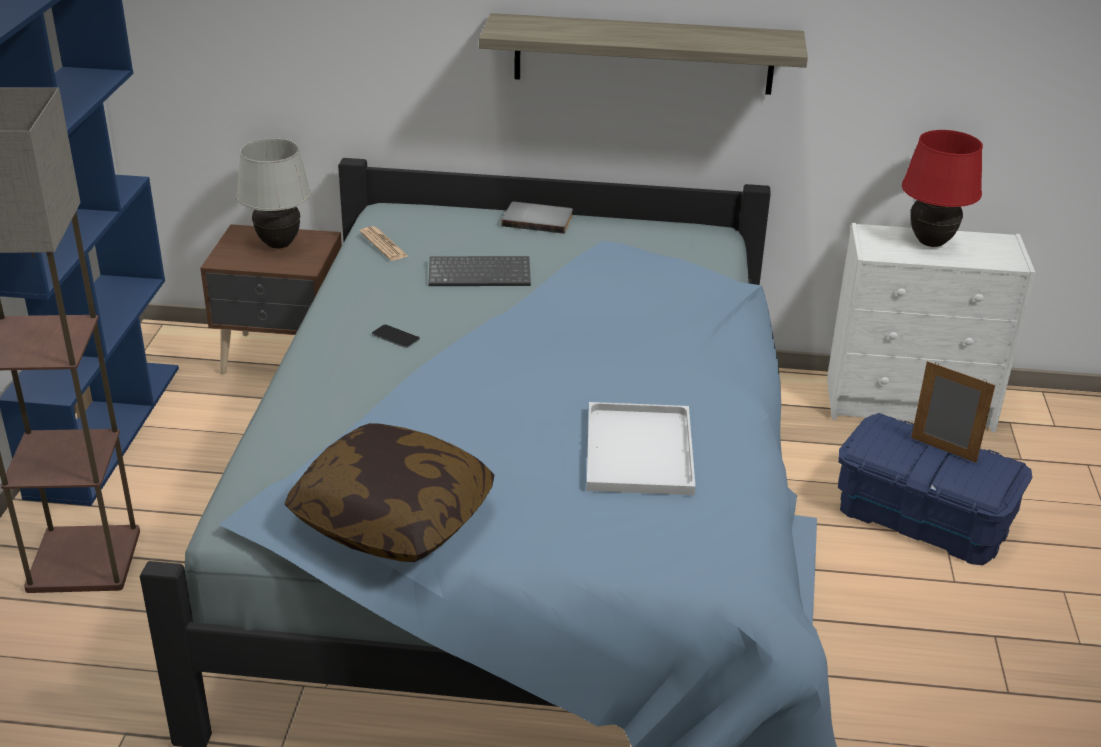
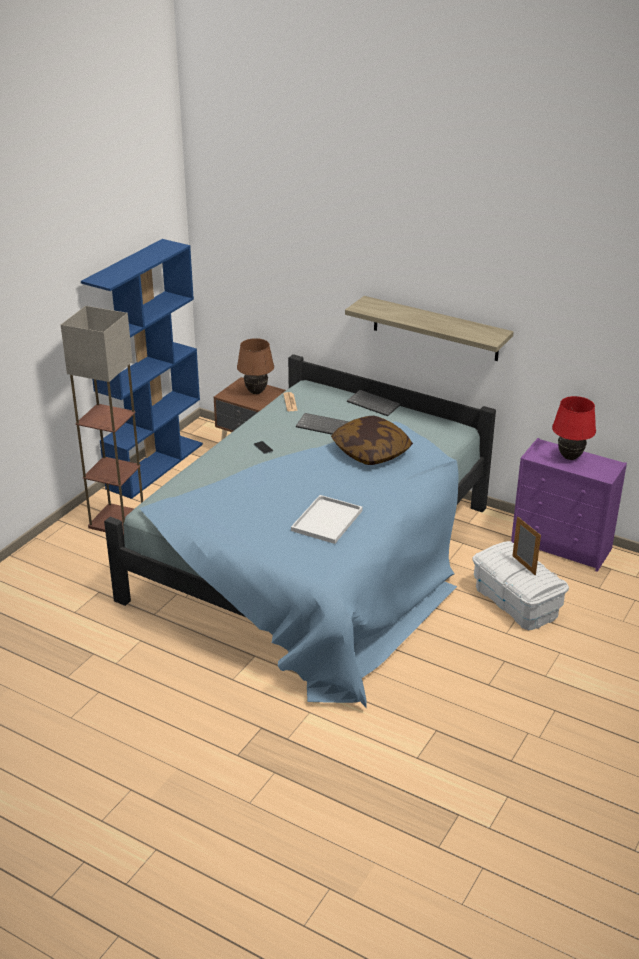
camera: 25 degrees right, 0 degrees up
white table lamp [236,138,311,249] -> brown table lamp [237,338,274,394]
pillow [284,423,494,562] -> pillow moved to [331,416,413,465]
grey book [502,202,573,234] -> keyboard [347,390,401,416]
white dresser [827,223,1035,432] -> purple dresser [511,438,627,572]
blue storage box [838,413,1032,565] -> white storage box [473,541,569,630]

